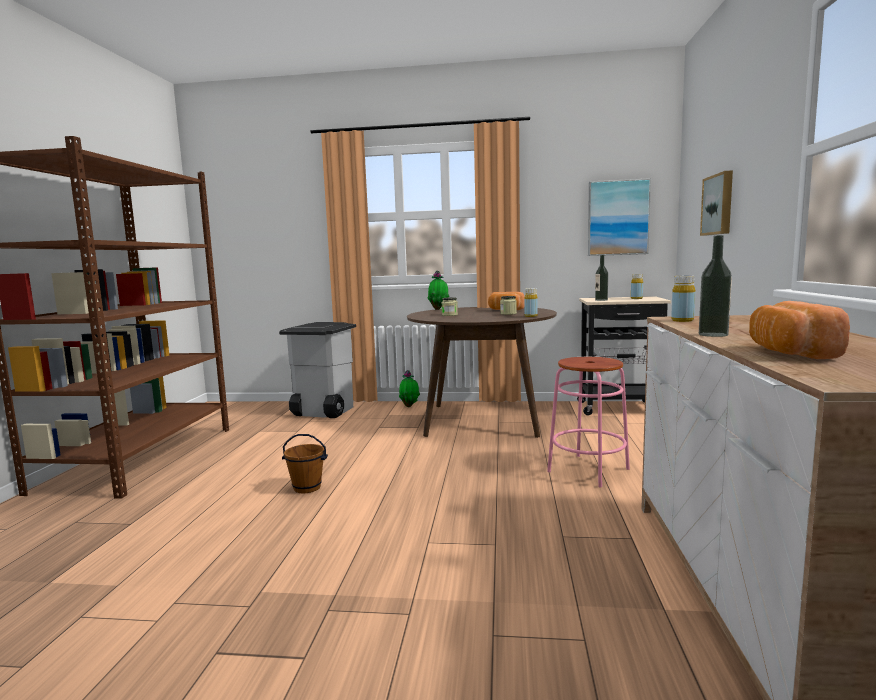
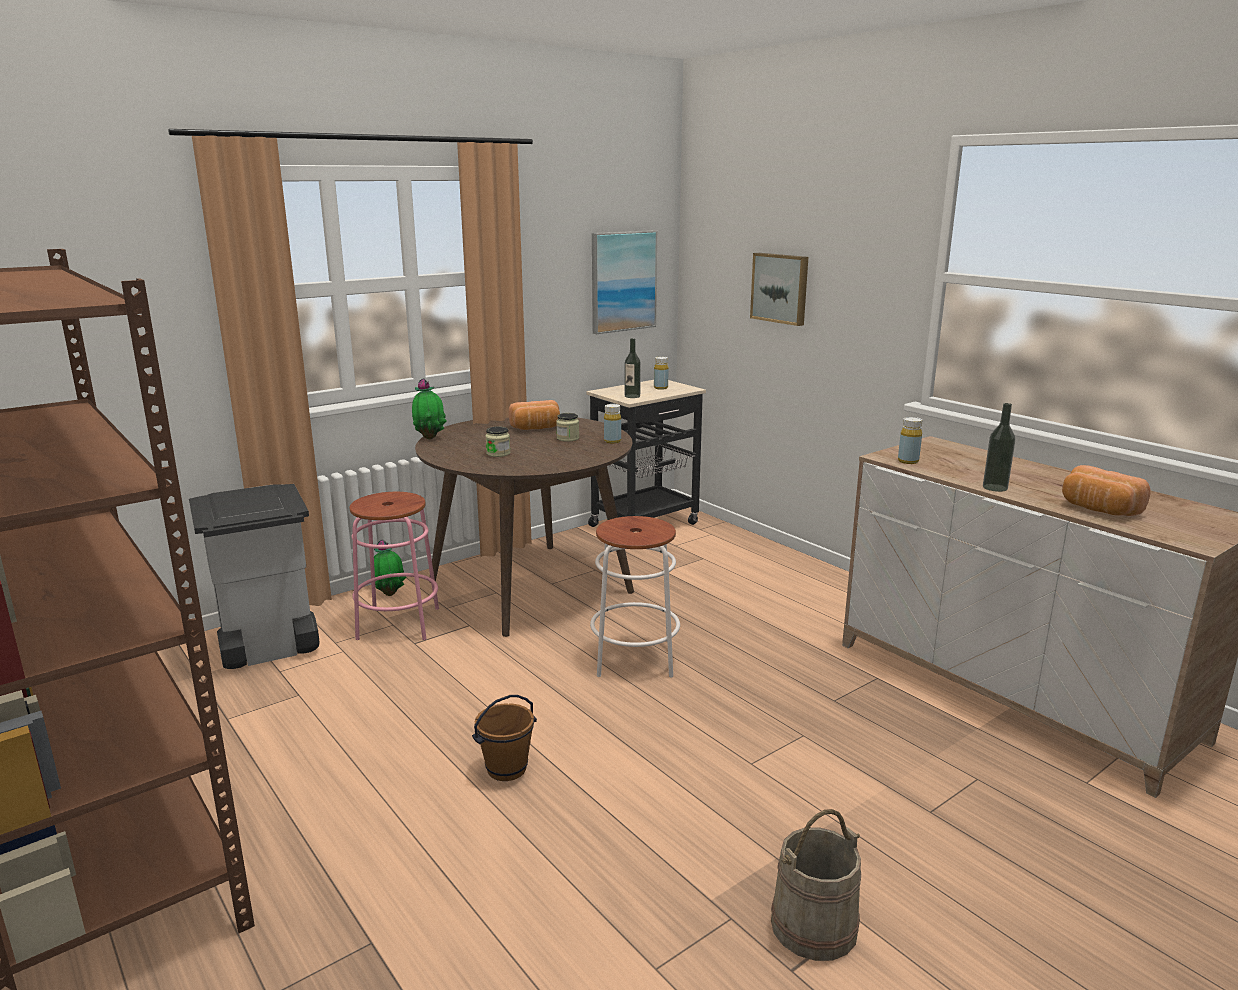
camera: 45 degrees left, 10 degrees up
pink stool [547,357,630,487] -> pink stool moved to [349,492,439,640]
none -> white stool [590,516,680,678]
none -> beige bucket [771,809,861,961]

